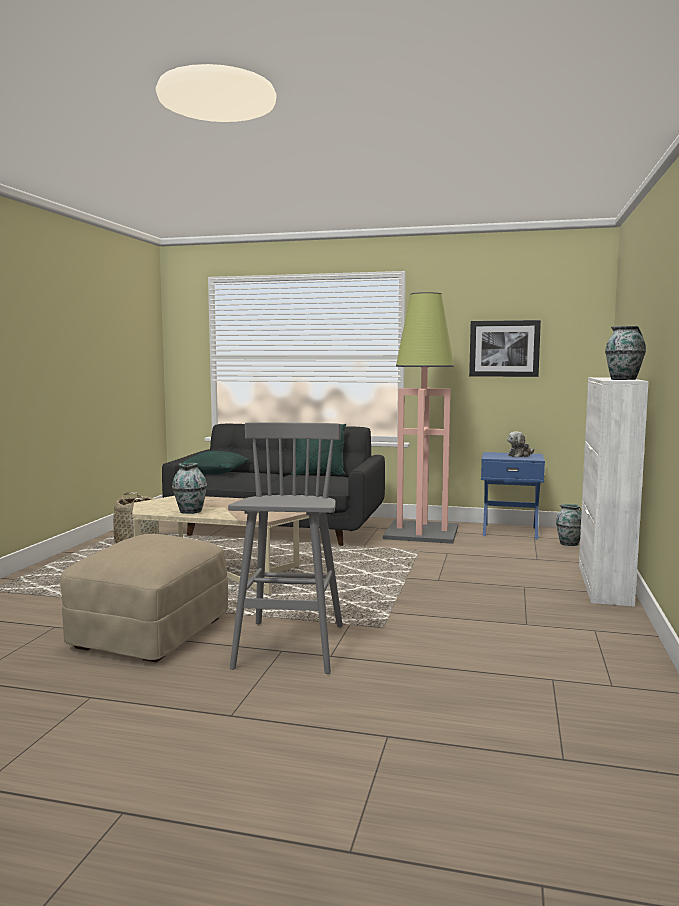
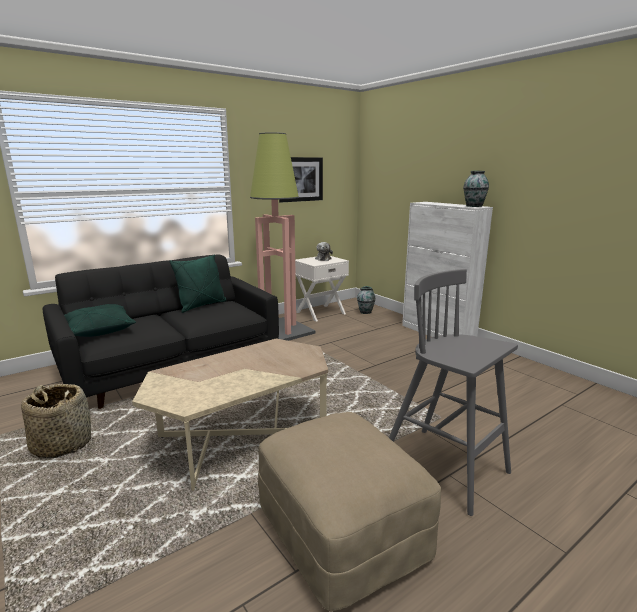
camera: 50 degrees left, 10 degrees up
vase [172,463,207,514] -> none
blue nightstand [481,452,545,539] -> white nightstand [295,256,349,322]

